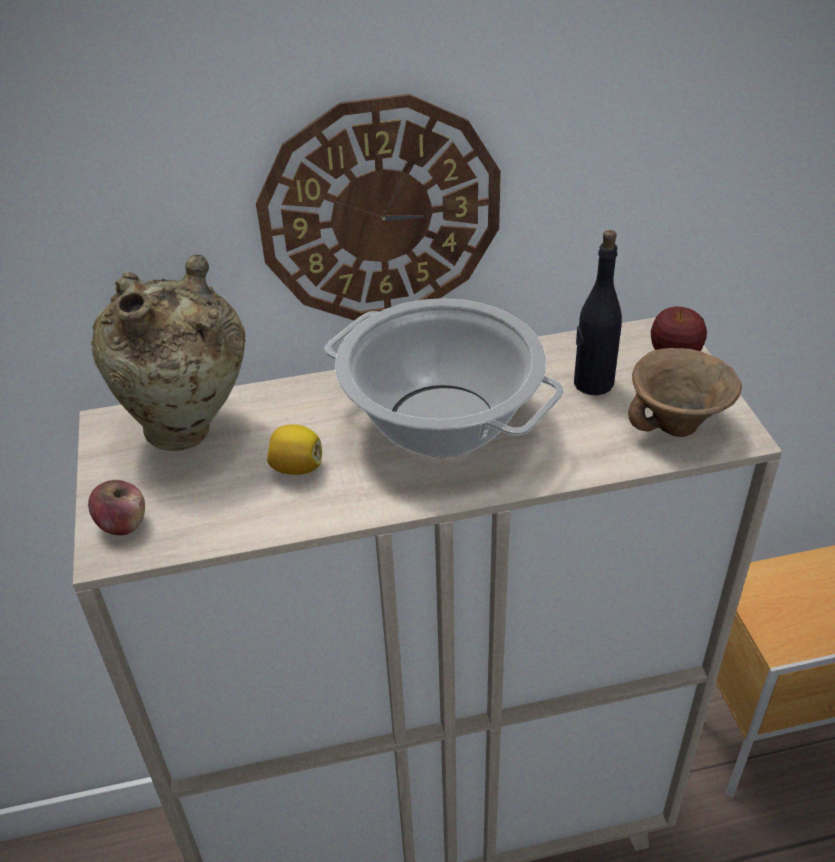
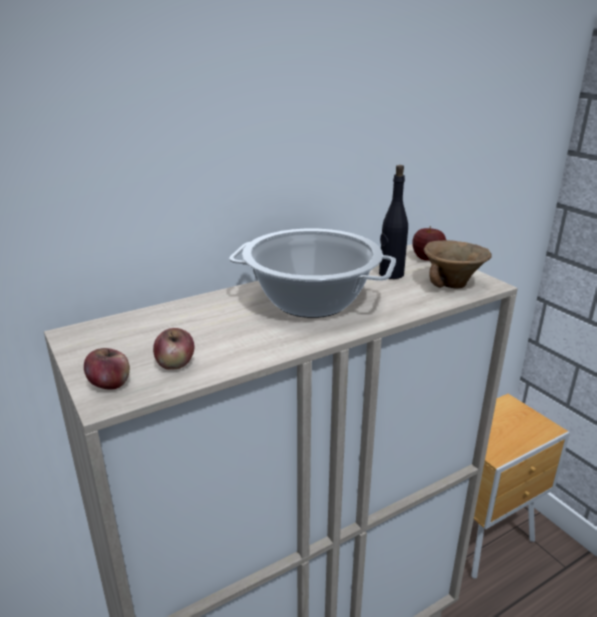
camera: 20 degrees left, 15 degrees down
beige vase [91,254,246,451] -> none
wall clock [256,94,501,321] -> none
lemon [267,424,322,475] -> none
none -> apple [153,328,194,370]

